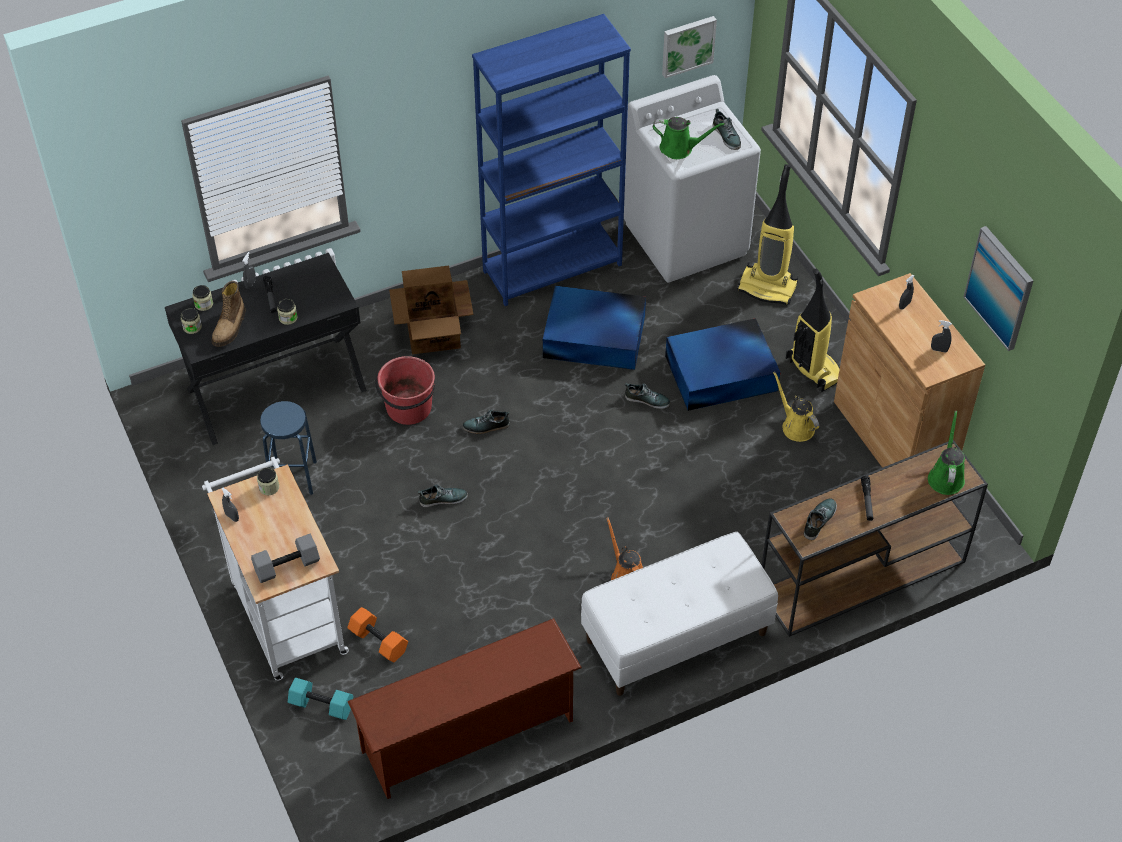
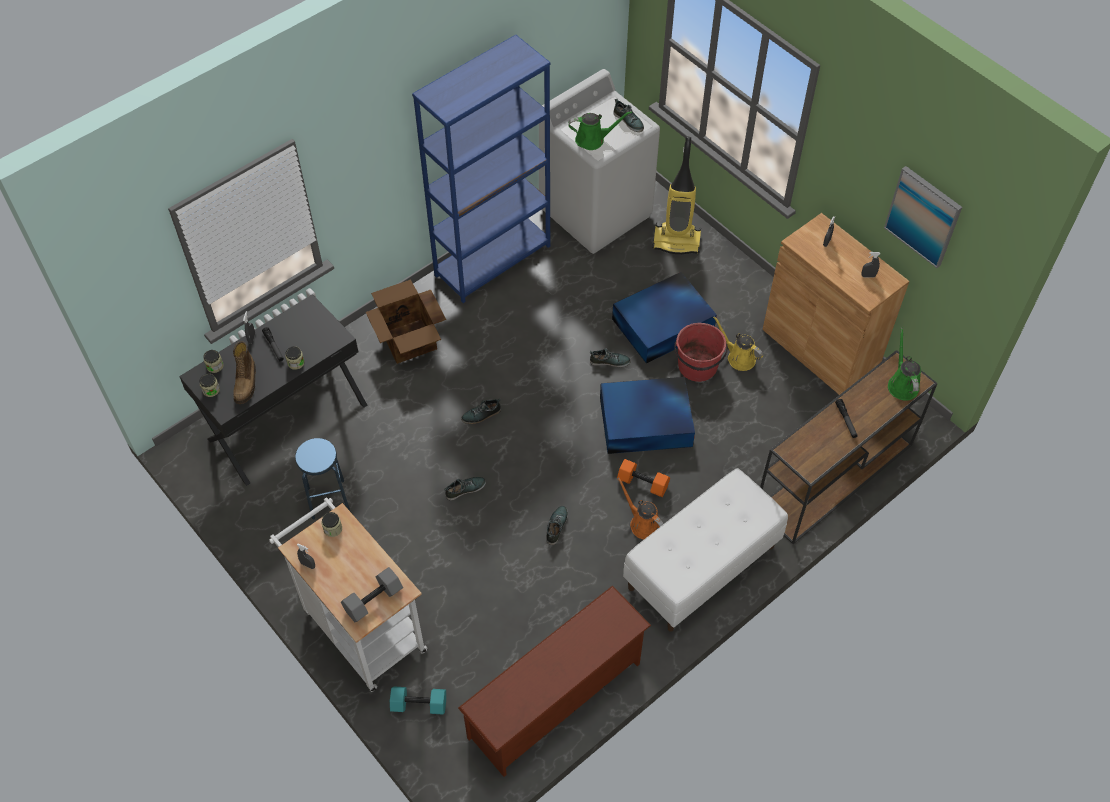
camera: 15 degrees left, 5 degrees up
orange dumbbell [347,607,408,662] -> orange dumbbell moved to [617,459,670,497]
red bucket [375,356,435,425] -> red bucket moved to [674,323,728,382]
blue storage box [543,286,646,370] -> blue storage box moved to [600,377,695,454]
picture [662,16,717,78] -> none
vacuum cleaner [786,269,840,392] -> none
shoe [804,498,837,540] -> shoe moved to [546,506,568,545]

